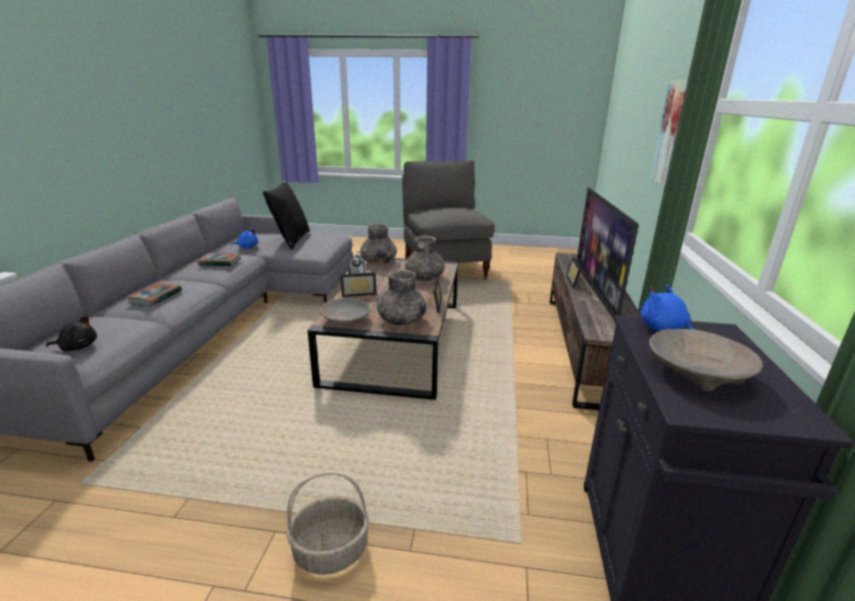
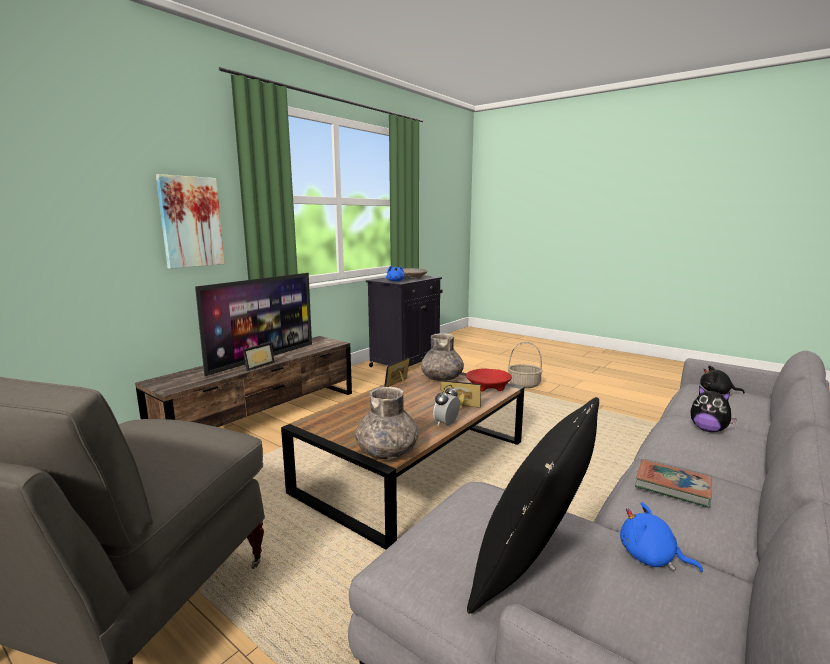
camera: 150 degrees left, 10 degrees down
book [126,282,182,306] -> plush toy [691,386,737,432]
beige bowl [320,298,370,328] -> red bowl [466,368,512,391]
grey vase [405,236,445,281] -> none

